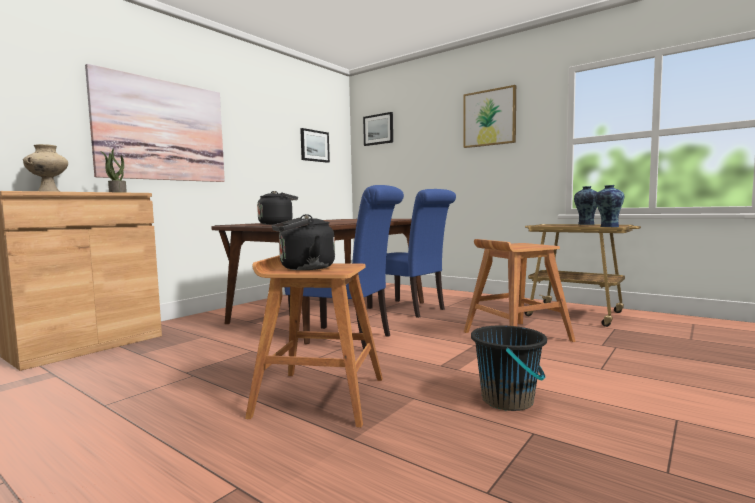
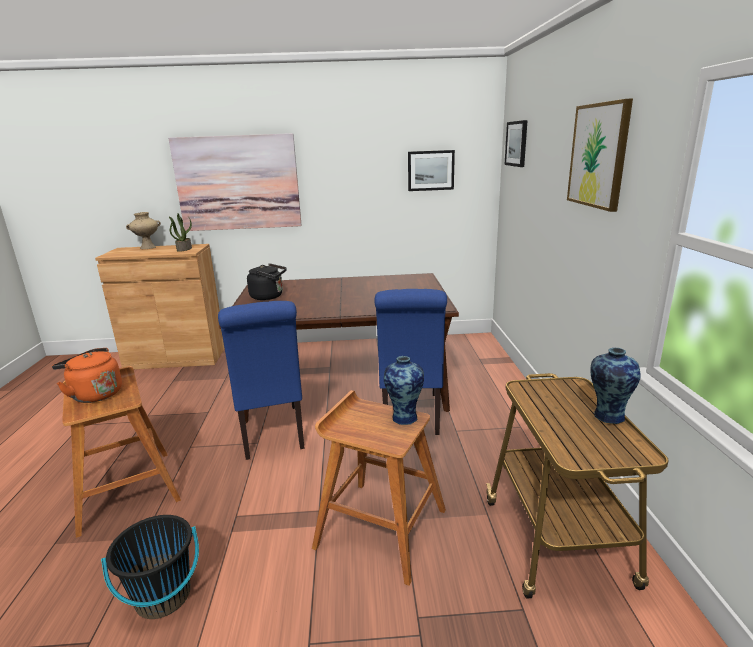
camera: 50 degrees right, 15 degrees up
black kettle [272,214,335,270] -> orange kettle [52,348,122,403]
vase [595,185,624,227] -> vase moved to [384,356,424,425]

